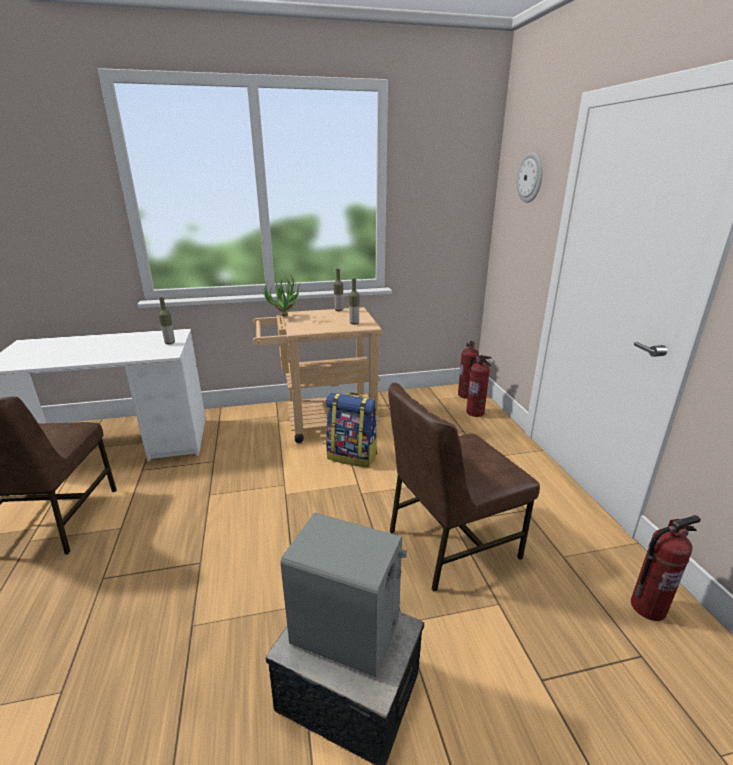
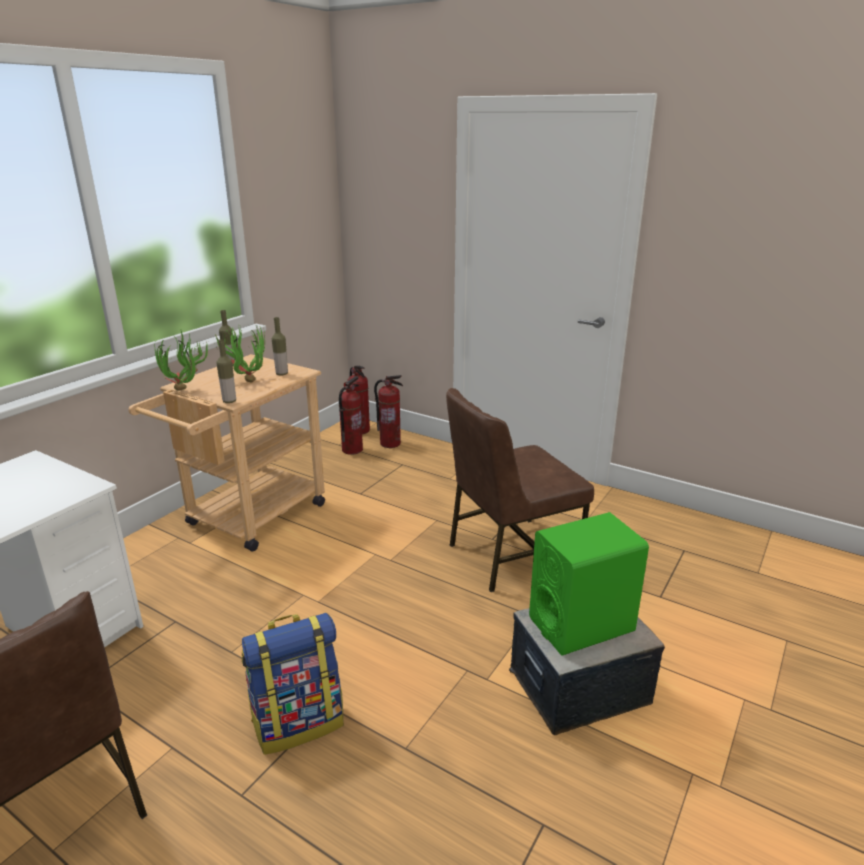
camera: 45 degrees left, 0 degrees up
bottle [159,297,175,344] -> bottle moved to [216,339,236,403]
grey speaker [280,513,407,678] -> green speaker [529,512,649,655]
backpack [326,392,377,467] -> backpack moved to [242,613,344,755]
brown chair [388,383,540,592] -> brown chair turned 45 degrees clockwise [446,388,594,592]
wall clock [517,153,542,203] -> none
fire extinguisher [631,515,701,621] -> fire extinguisher moved to [339,376,363,455]
none -> potted plant [214,324,265,383]

